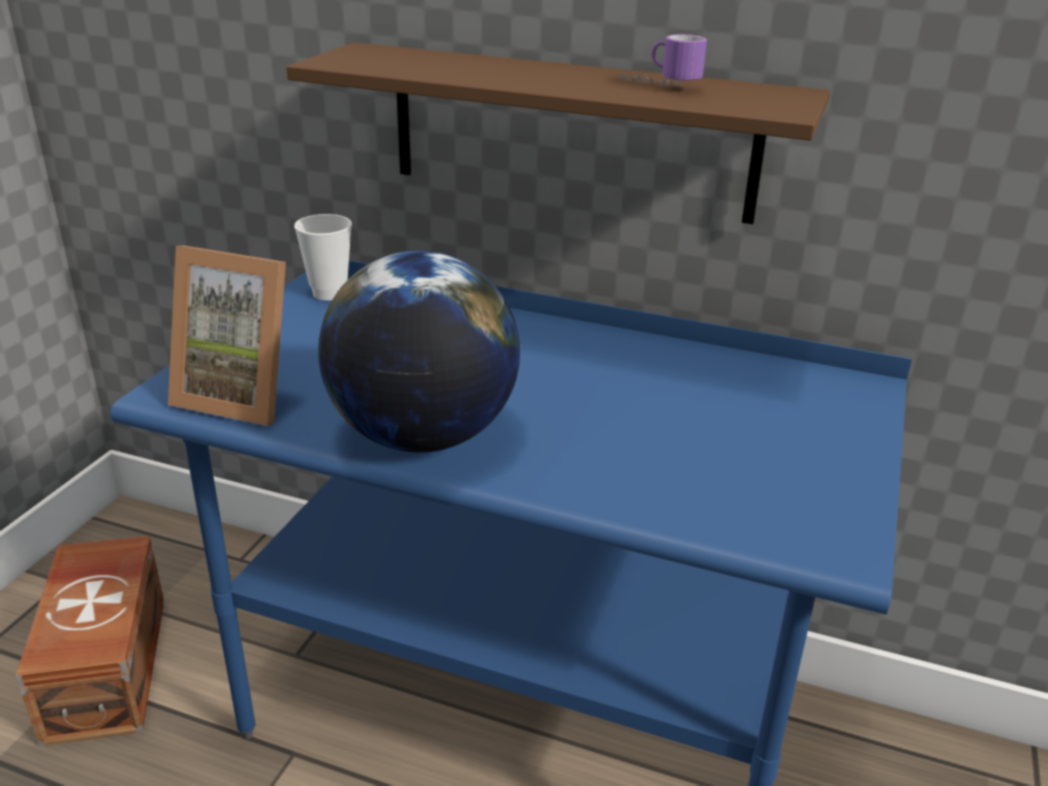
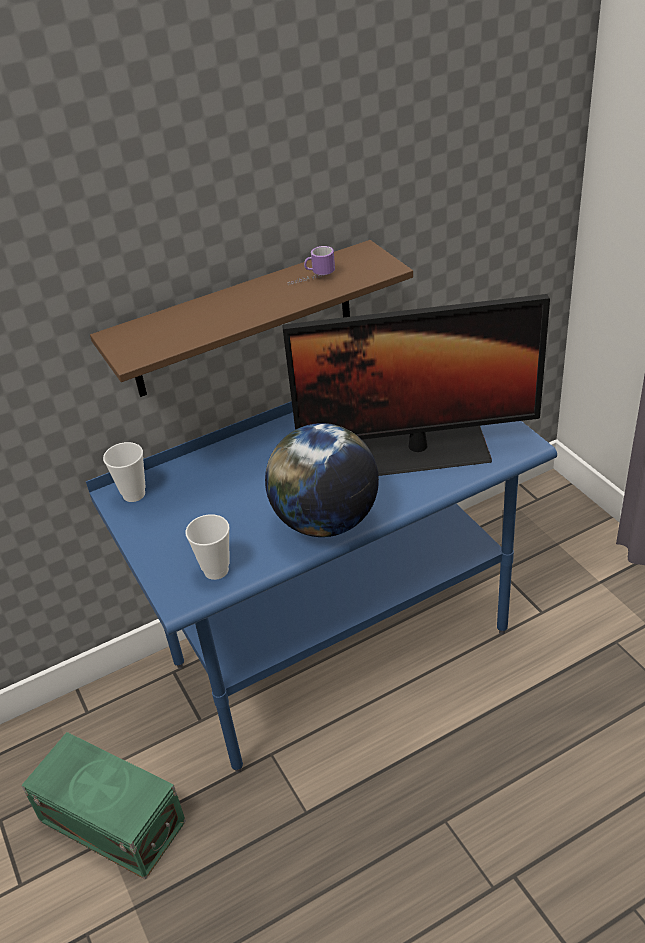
camera: 45 degrees left, 10 degrees up
brown storage box [16,536,164,746] -> green storage box [21,732,186,880]
picture frame [168,245,286,426] -> cup [185,514,230,580]
none -> monitor [282,294,550,476]

